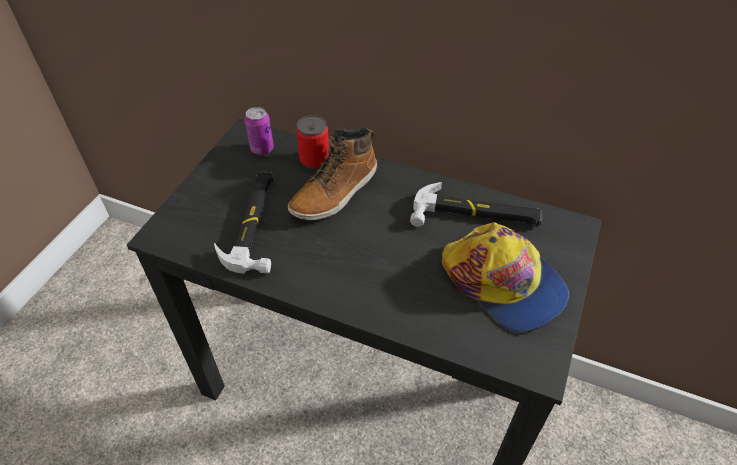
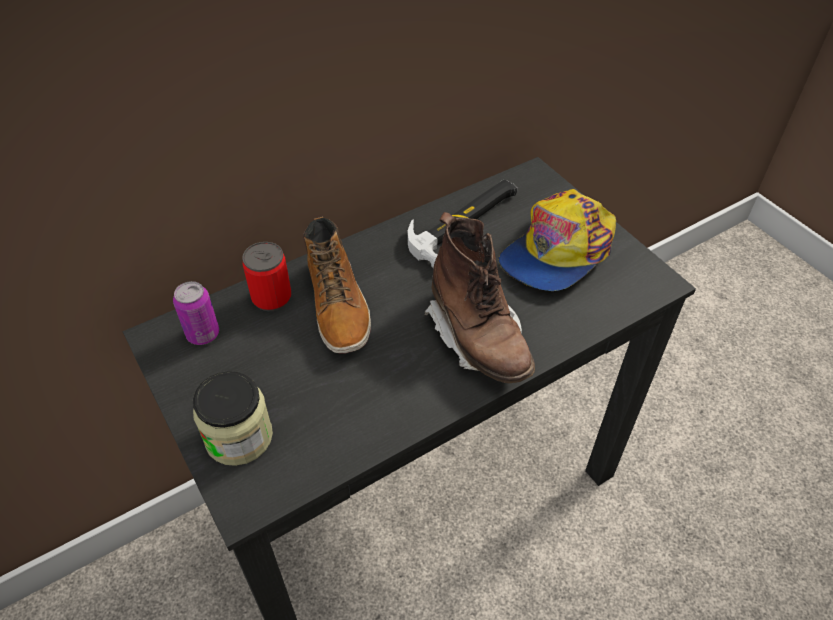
camera: 55 degrees left, 0 degrees up
hammer [214,172,274,274] -> none
cap [442,222,569,333] -> cap turned 135 degrees clockwise [498,189,616,291]
none -> jar [193,371,273,466]
none -> brown boot [425,212,535,383]

